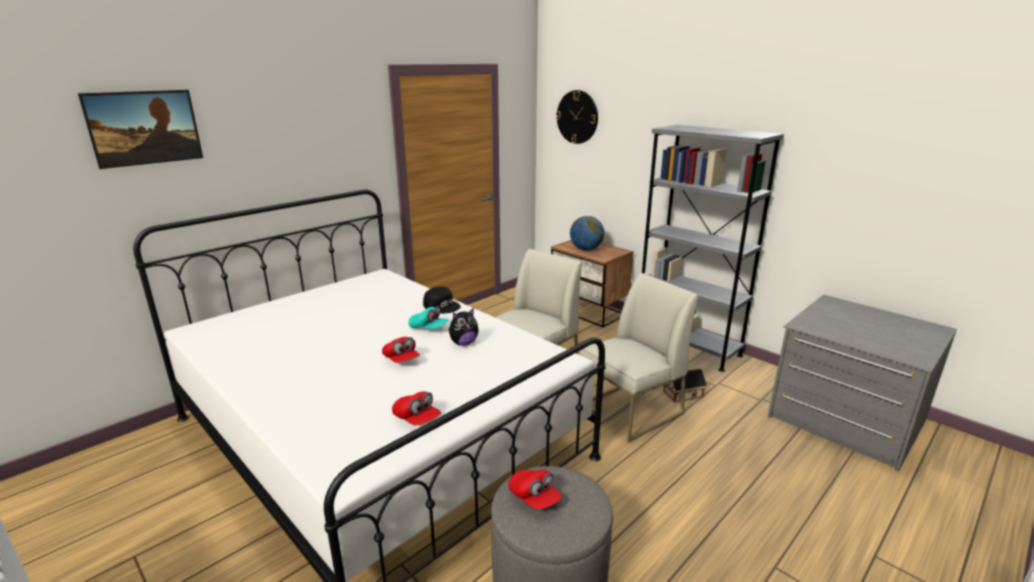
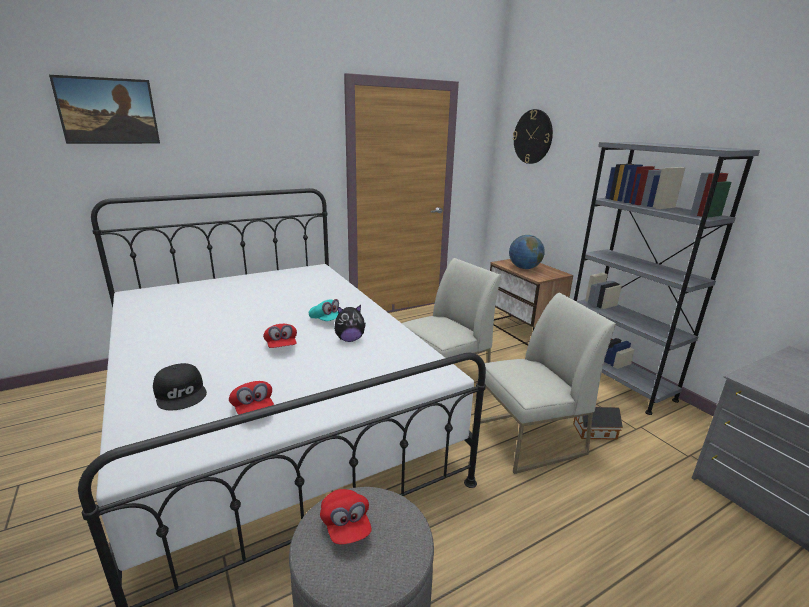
camera: 15 degrees right, 0 degrees up
black cap [423,287,461,314] -> black cap moved to [153,363,207,411]

